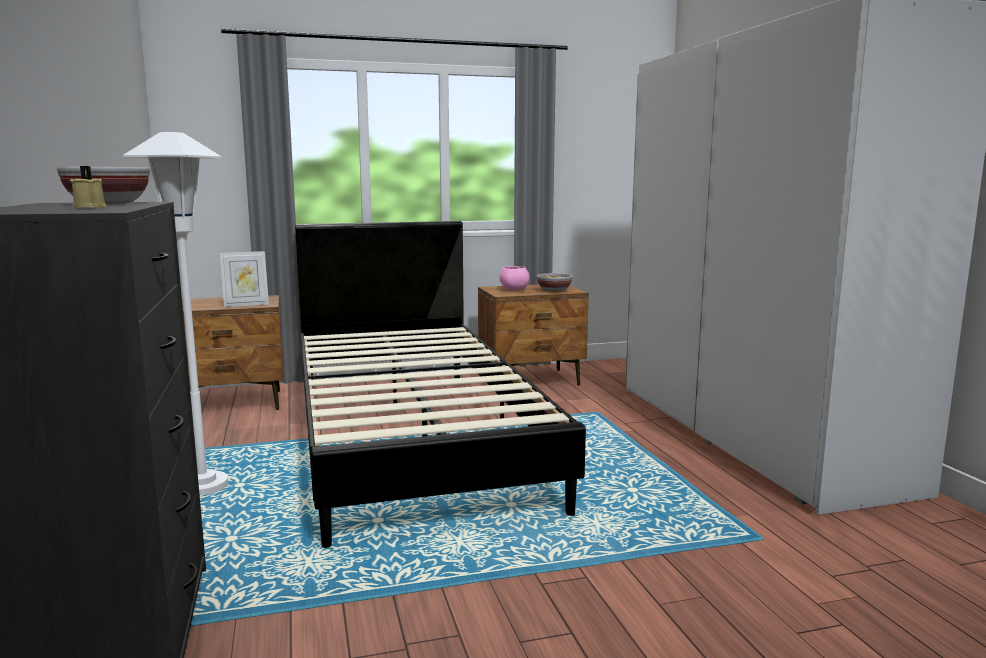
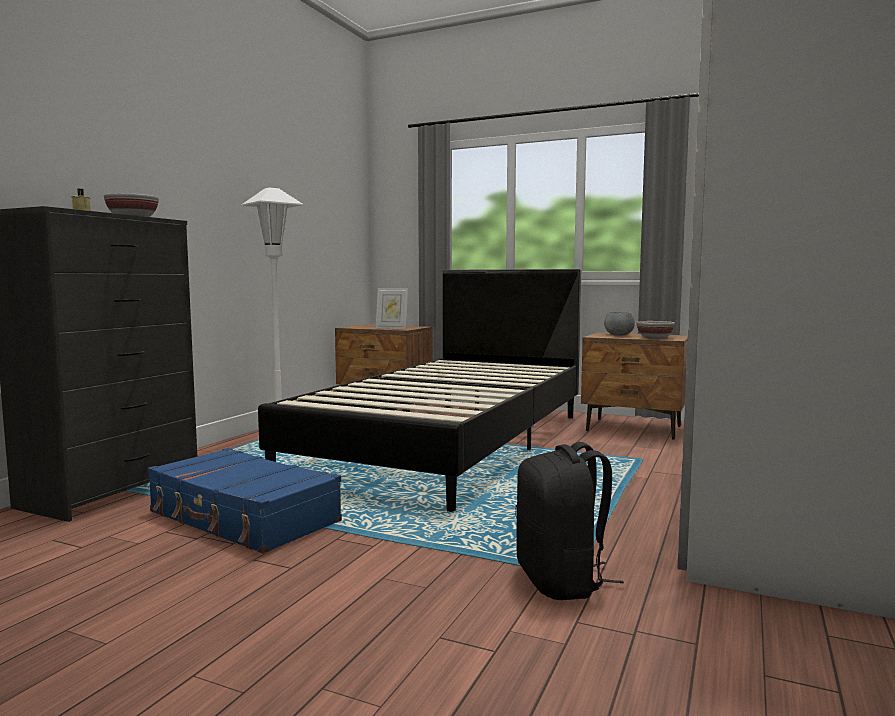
camera: 40 degrees right, 5 degrees down
pink bowl [499,266,530,291] -> grey bowl [604,312,635,336]
none -> blue suitcase [148,448,342,554]
none -> black backpack [515,442,624,600]

